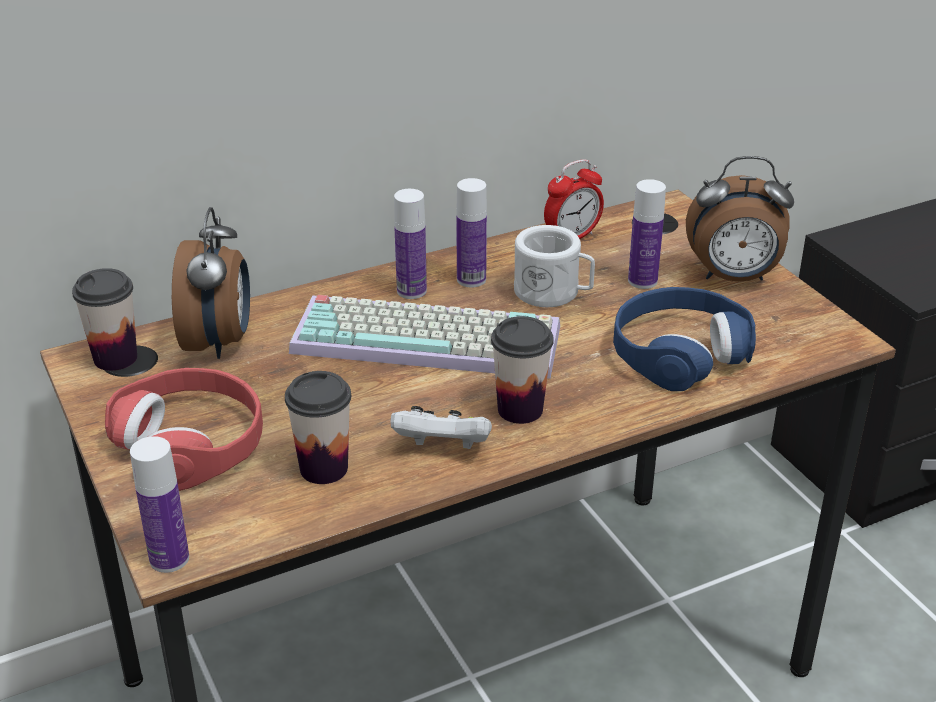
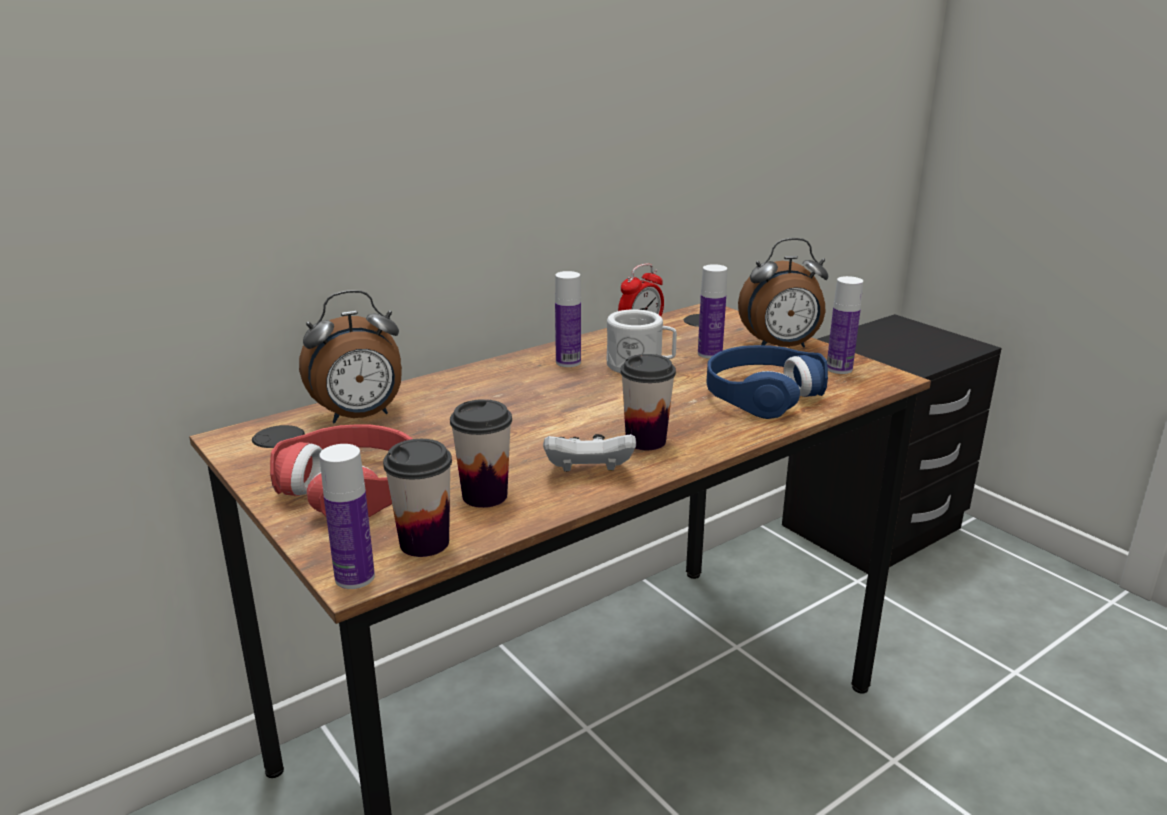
camera: 10 degrees left, 10 degrees down
cup [72,268,137,371] -> cup moved to [383,439,452,557]
alarm clock [172,207,250,359] -> alarm clock turned 75 degrees clockwise [299,290,402,424]
keyboard [289,295,560,379] -> none
bottle [394,189,427,299] -> bottle moved to [827,276,863,374]

